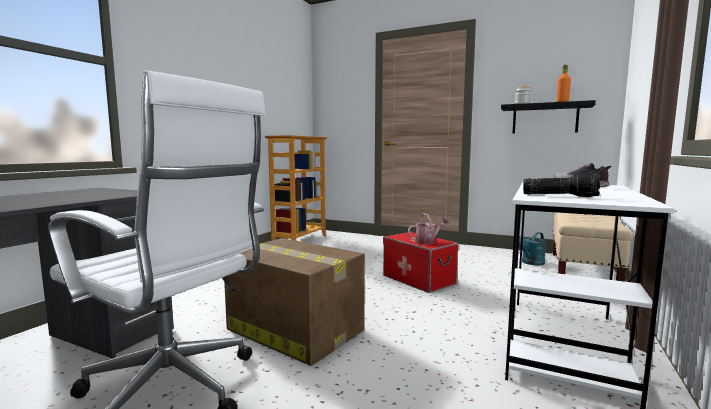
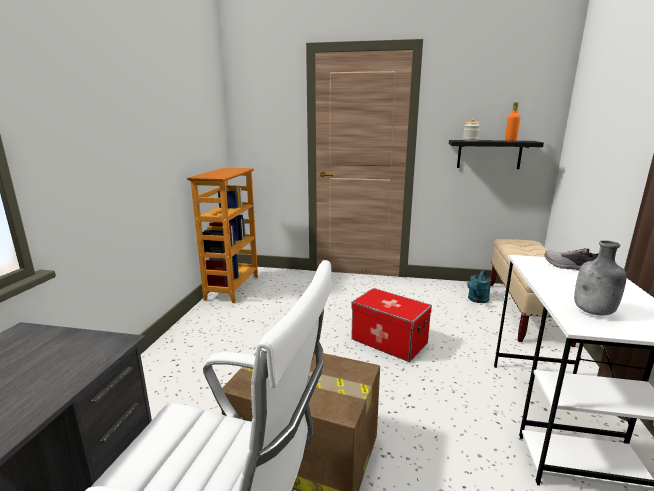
camera: 15 degrees left, 10 degrees up
watering can [408,213,449,245] -> none
flashlight [523,173,600,197] -> grey bottle [574,240,627,315]

